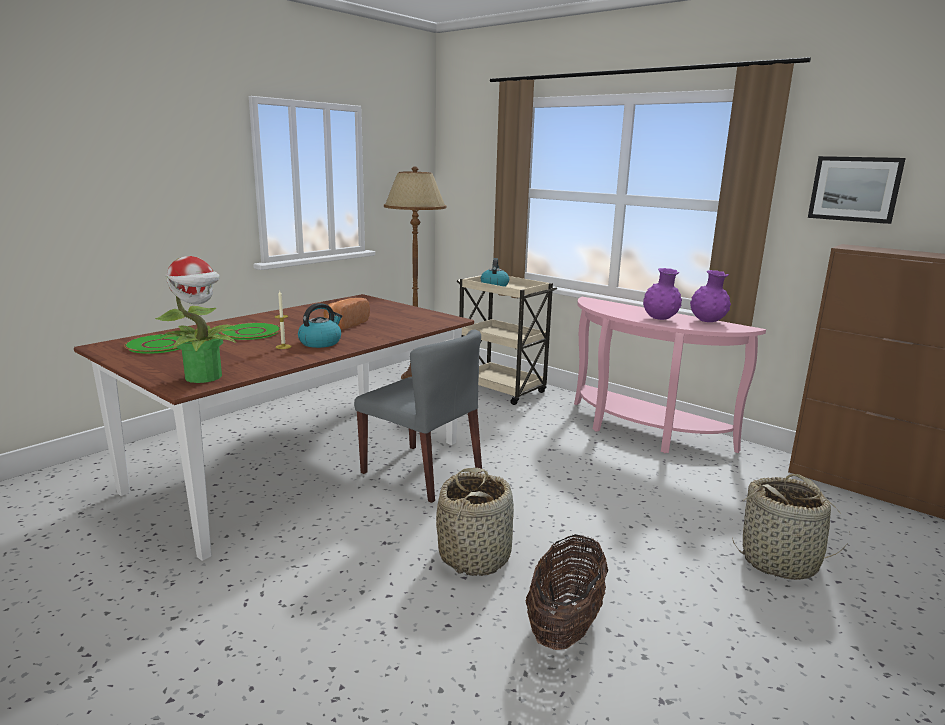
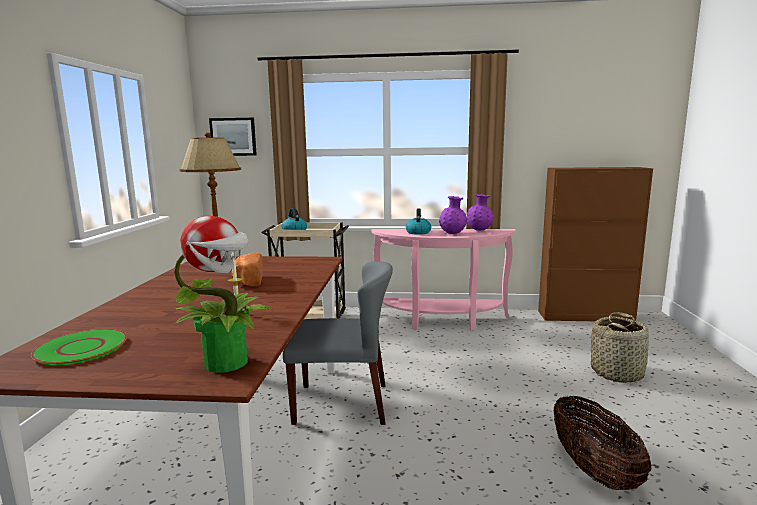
camera: 35 degrees left, 5 degrees down
green plate [220,323,280,340] -> none
kettle [298,303,342,348] -> kettle moved to [406,208,431,235]
basket [436,468,514,576] -> none
picture [808,156,906,224] -> picture moved to [209,118,257,156]

